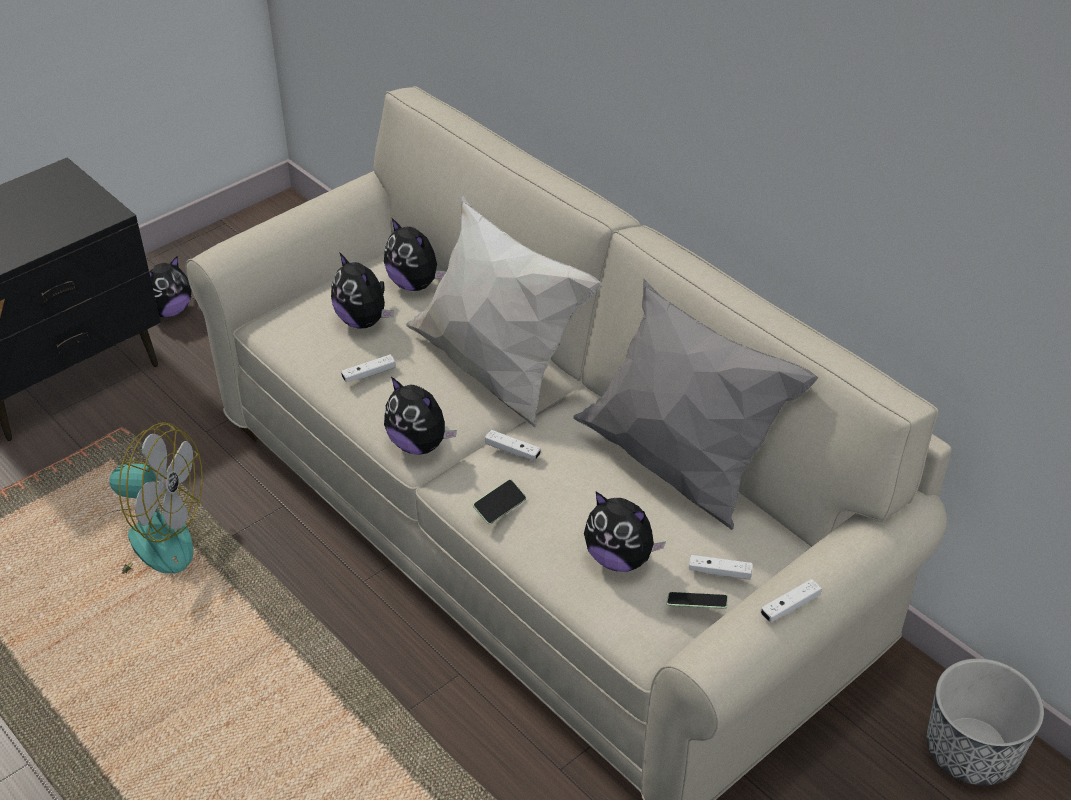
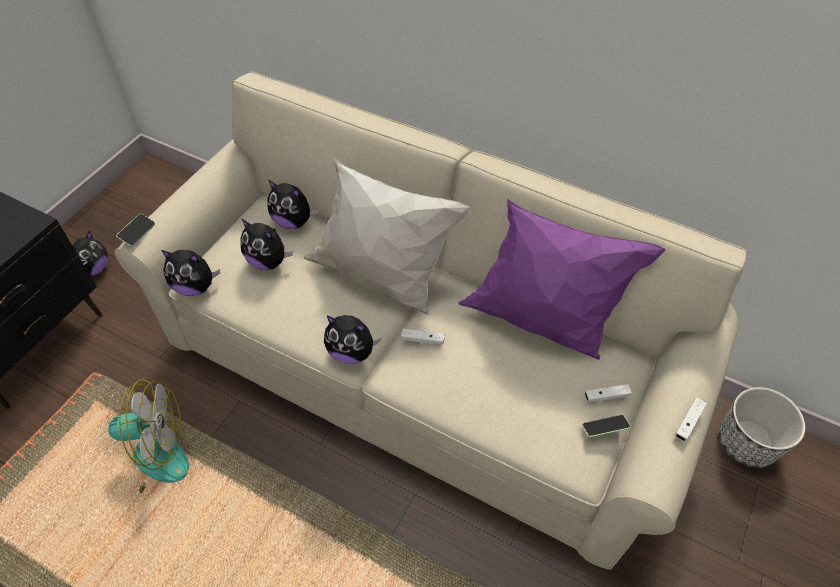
camera: 20 degrees left, 10 degrees up
white game controller [341,355,396,383] -> none
phone [473,479,526,524] -> phone moved to [116,213,155,246]
grey pillow [573,279,818,530] -> purple pillow [458,199,666,360]
plush toy [584,492,666,572] -> plush toy moved to [161,250,220,296]

